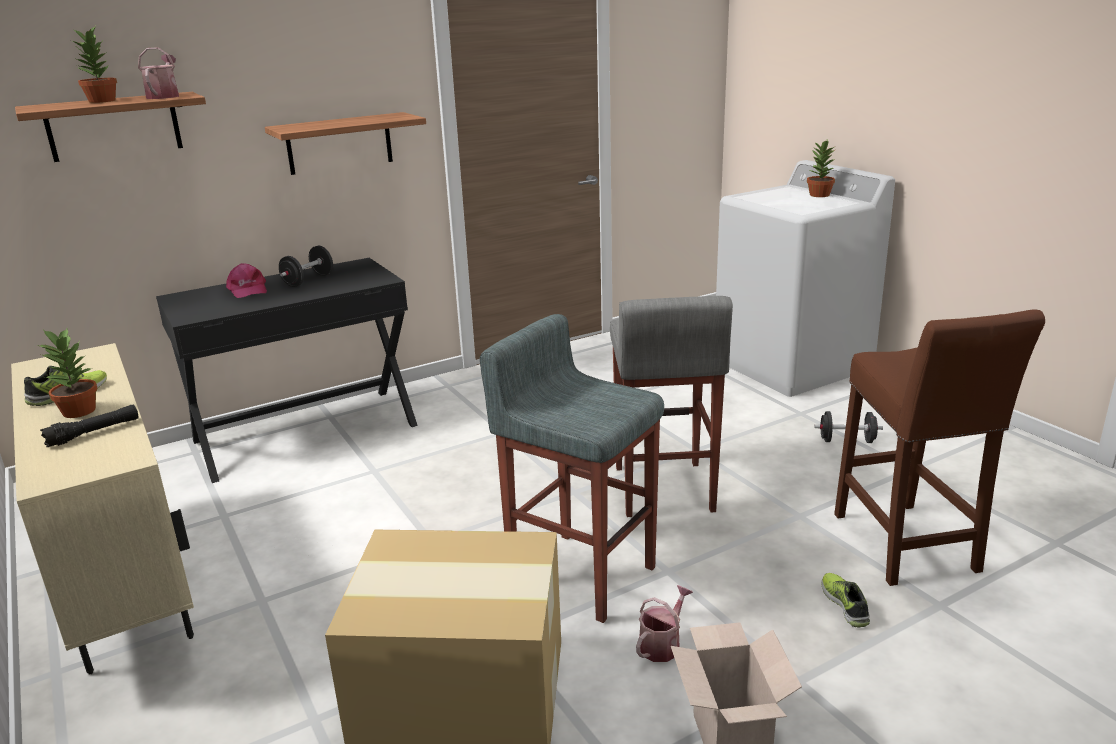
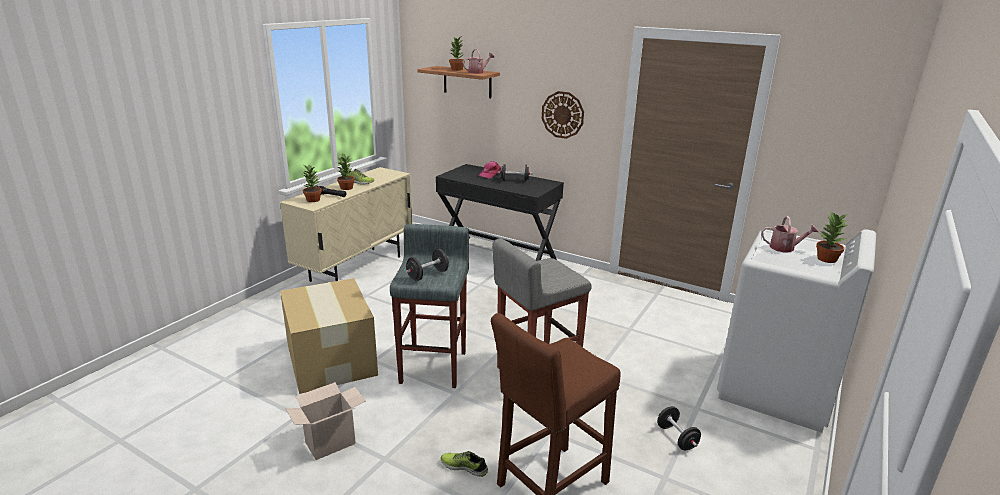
camera: 60 degrees right, 0 degrees up
shelf [265,112,426,175] -> wall clock [542,91,584,139]
watering can [636,585,693,662] -> watering can moved to [761,216,819,253]
shoe [821,573,870,627] -> shoe turned 120 degrees counterclockwise [441,451,488,477]
none -> potted plant [303,164,322,202]
none -> black dumbbell [406,249,449,281]

